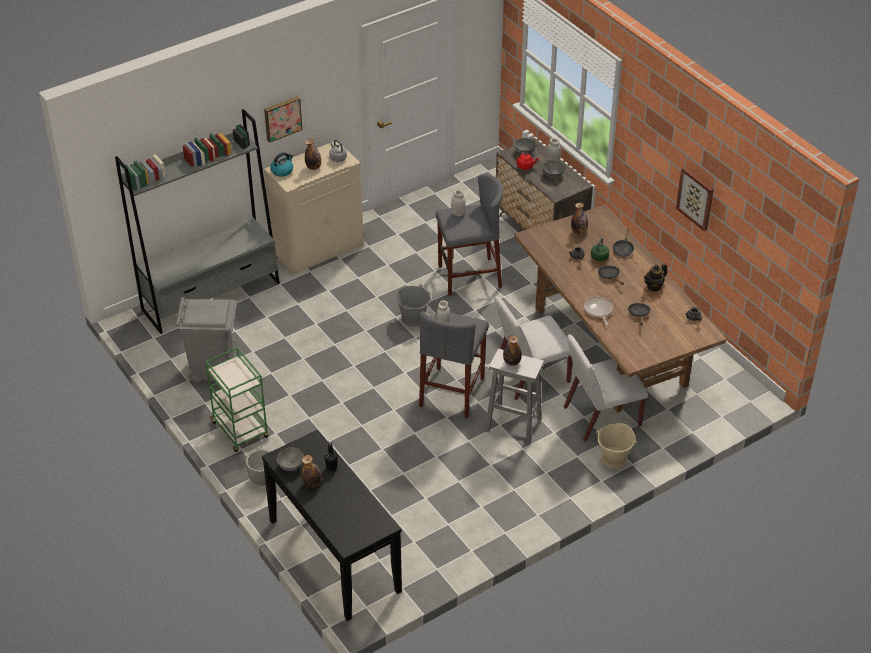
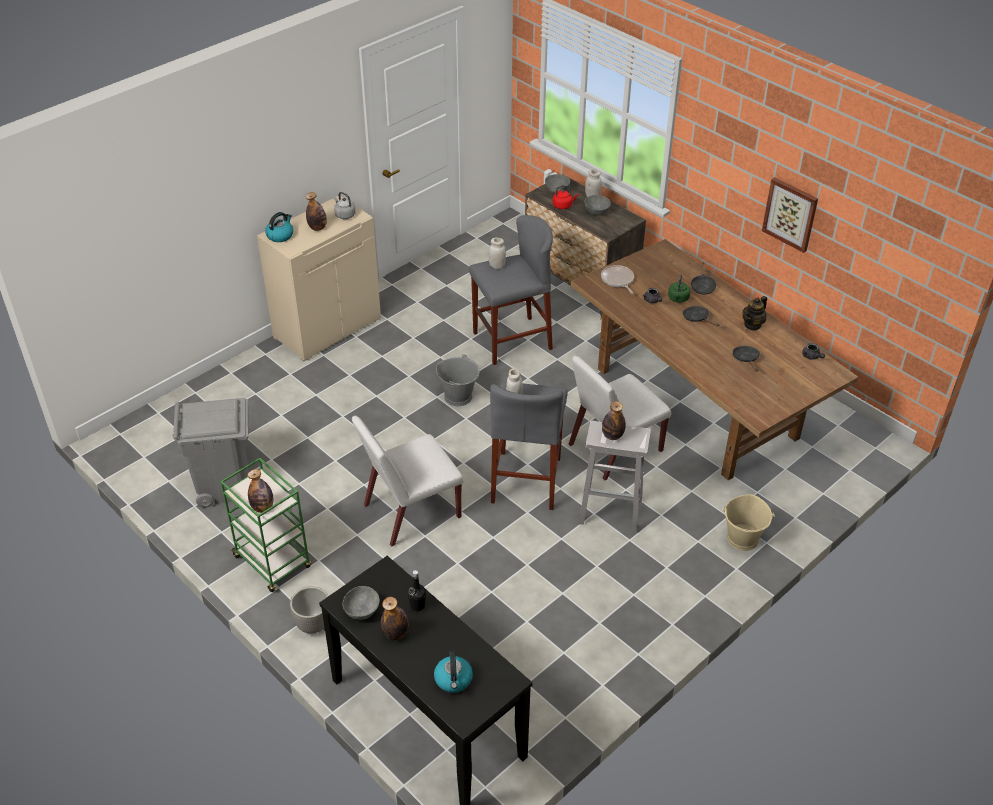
camera: 10 degrees left, 0 degrees up
grey bookcase [115,109,280,334] -> none
picture [264,96,302,143] -> none
white chair [564,335,648,442] -> white chair moved to [352,416,464,547]
bottle [571,203,588,235] -> bottle moved to [248,469,273,513]
frying pan [584,297,613,326] -> frying pan moved to [601,265,634,294]
none -> kettle [434,650,473,693]

